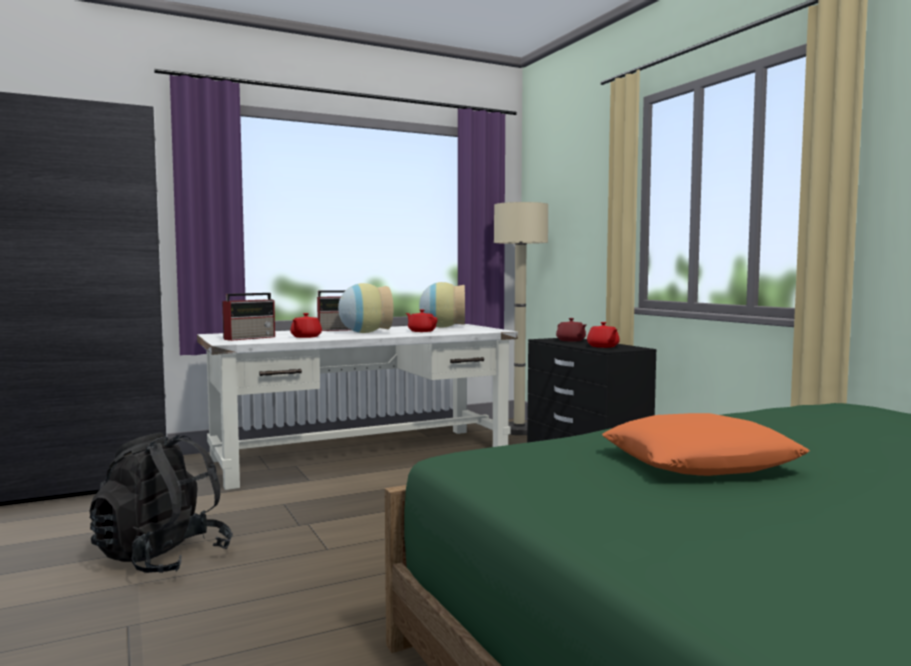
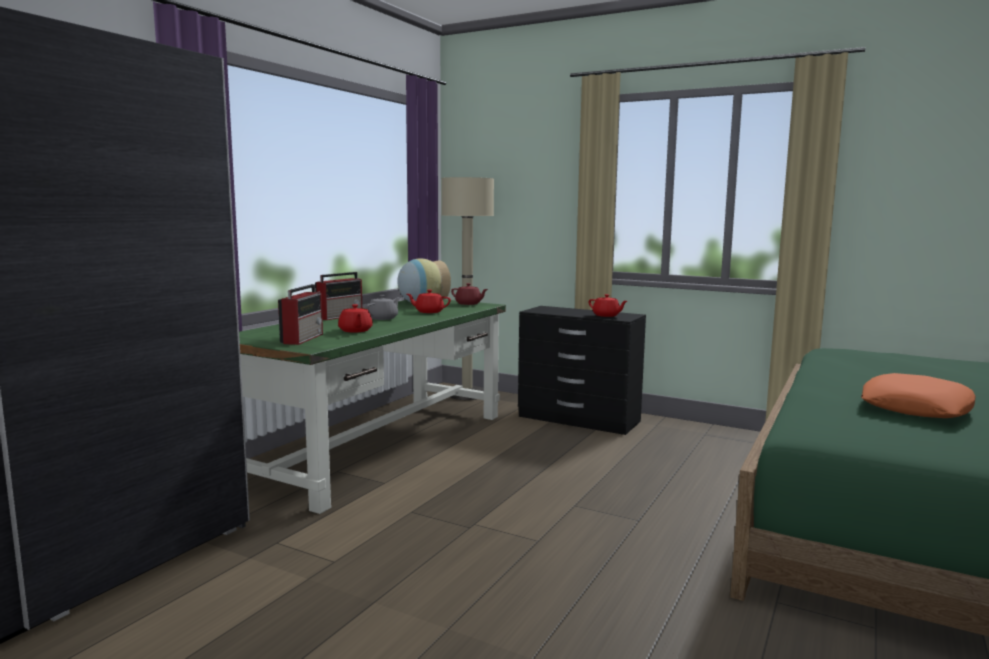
camera: 35 degrees left, 5 degrees up
black backpack [89,433,233,573] -> none
white desk [197,324,518,490] -> green desk [239,299,506,514]
vase [338,283,393,333] -> grey teapot [366,295,400,320]
red teapot [556,318,587,342] -> red teapot moved to [451,283,488,305]

